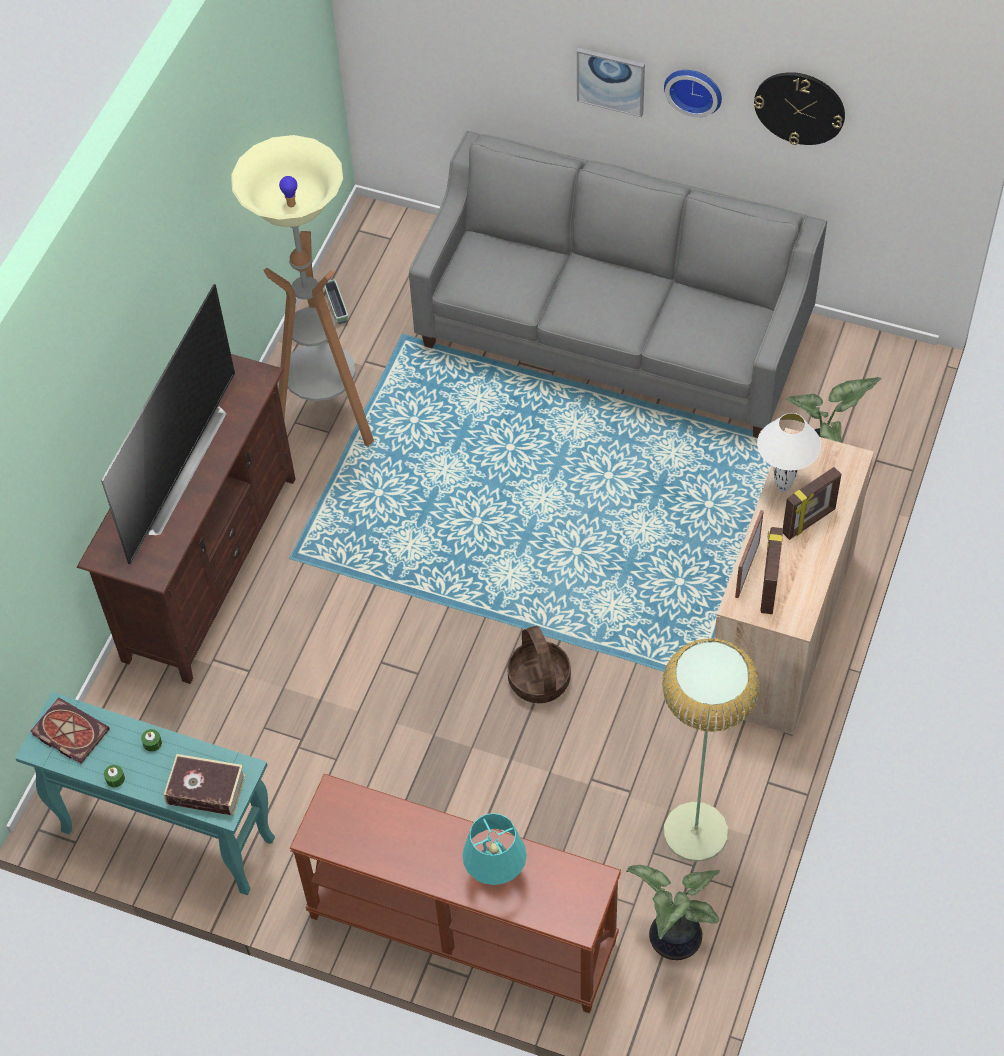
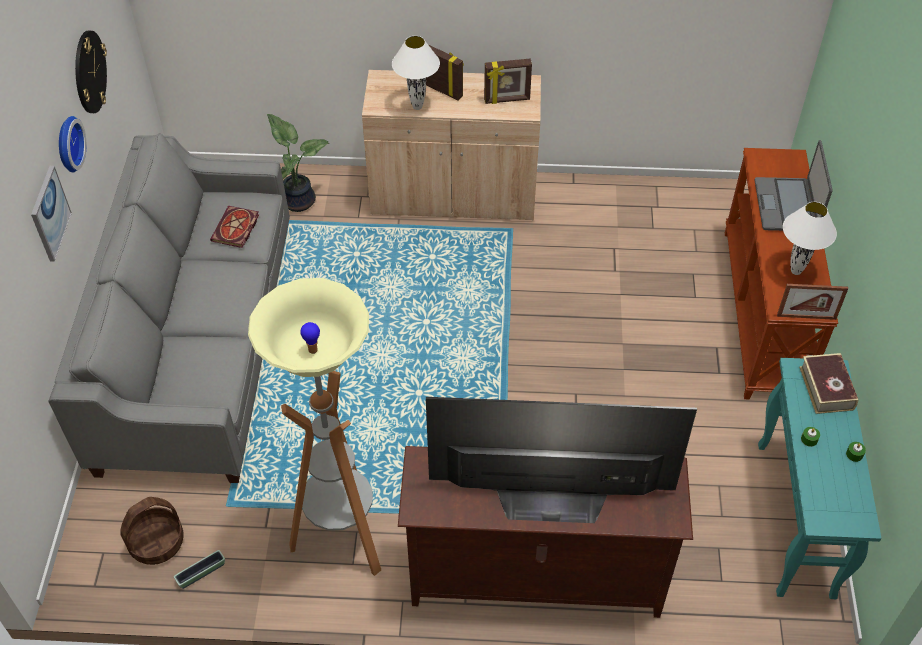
camera: 110 degrees left, 5 degrees down
book [31,698,110,764] -> book moved to [210,206,259,248]
turquoise table lamp [462,813,527,885] -> laptop [754,140,832,231]
basket [507,626,571,703] -> basket moved to [120,497,184,565]
potted plant [626,865,720,960] -> none
floor lamp [662,638,760,862] -> none
picture frame [735,510,764,598] -> picture frame moved to [777,284,848,320]
none -> white table lamp [783,202,837,275]

